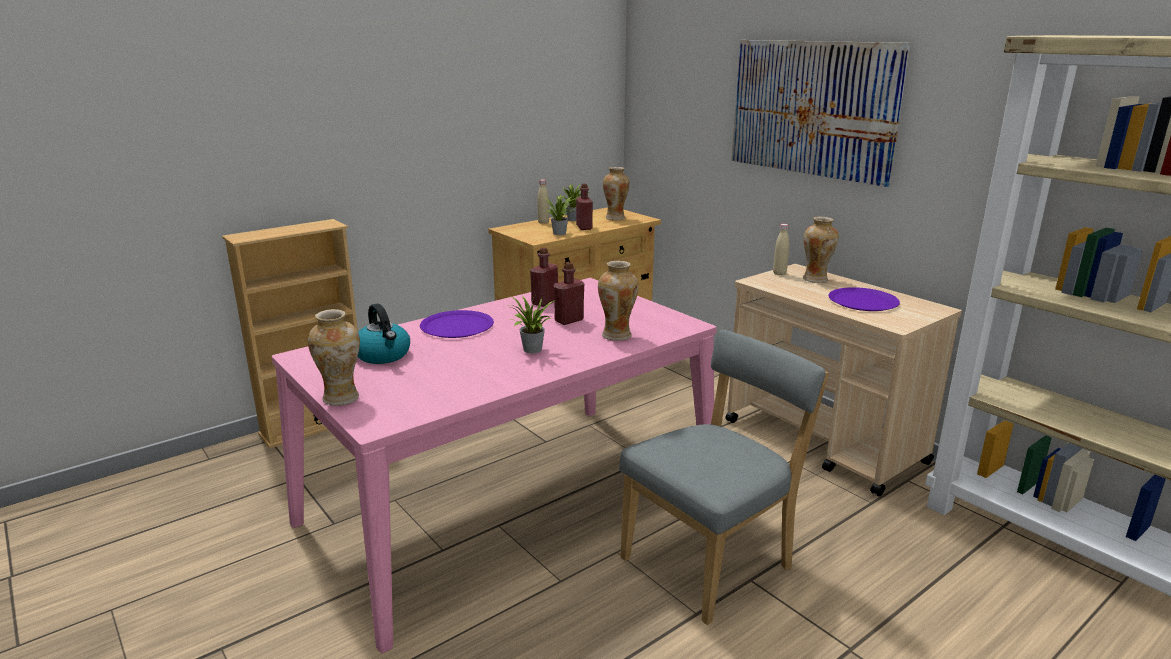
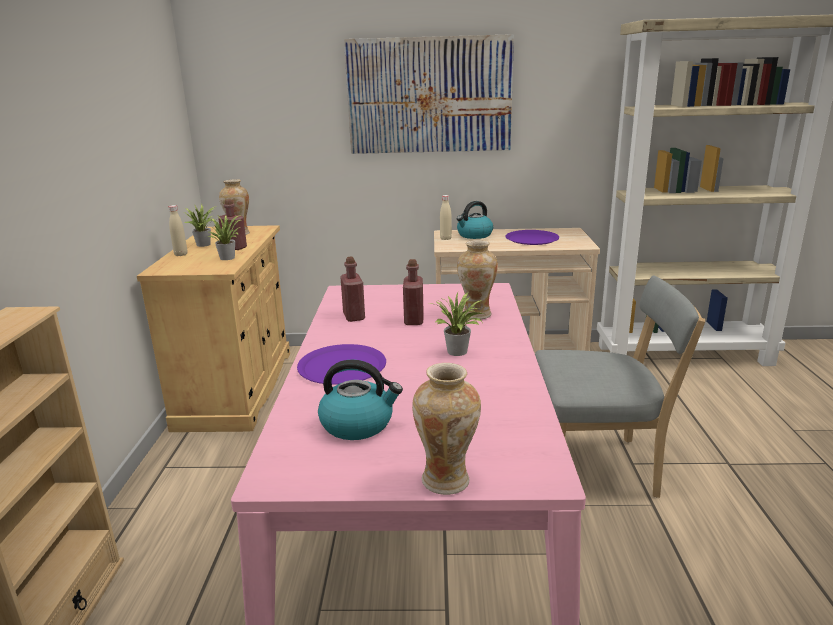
camera: 50 degrees left, 0 degrees up
grey chair [619,329,829,625] -> grey chair turned 90 degrees clockwise [535,276,705,498]
vase [803,217,839,283] -> kettle [457,201,493,239]

